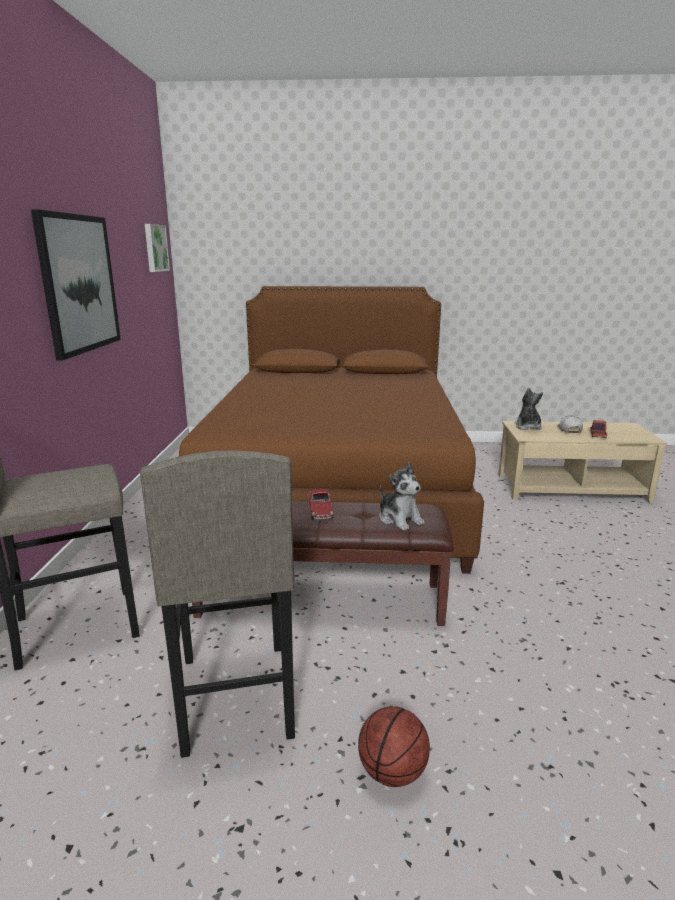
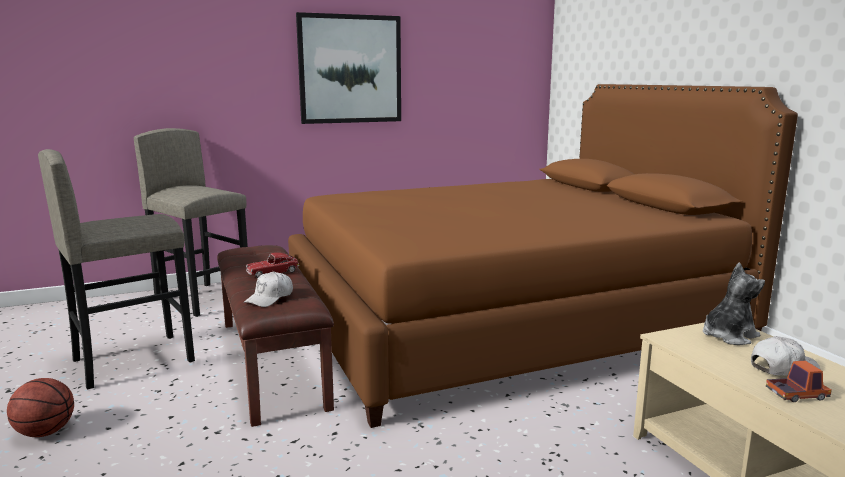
camera: 65 degrees right, 5 degrees down
picture [145,224,170,272] -> none
plush toy [379,462,424,531] -> white cap [244,272,293,307]

